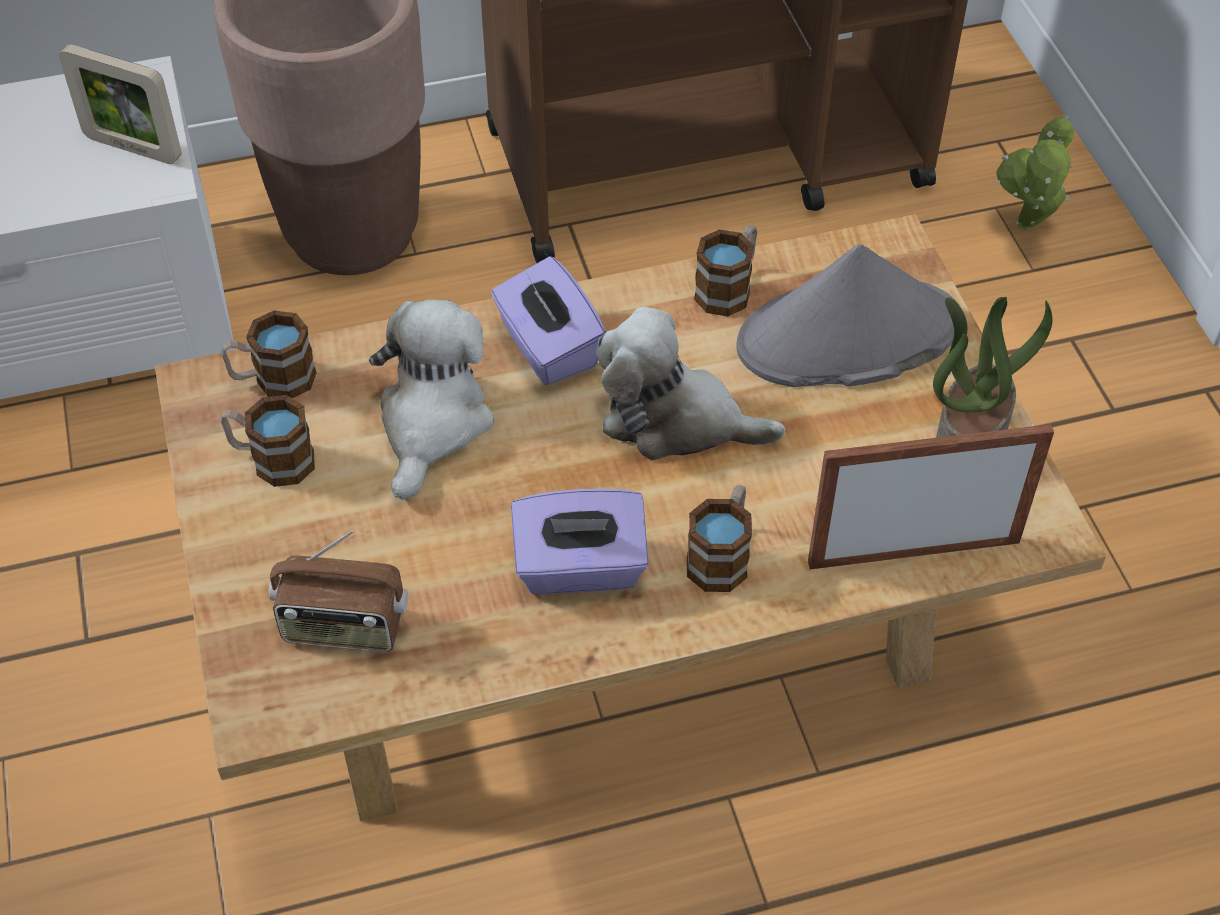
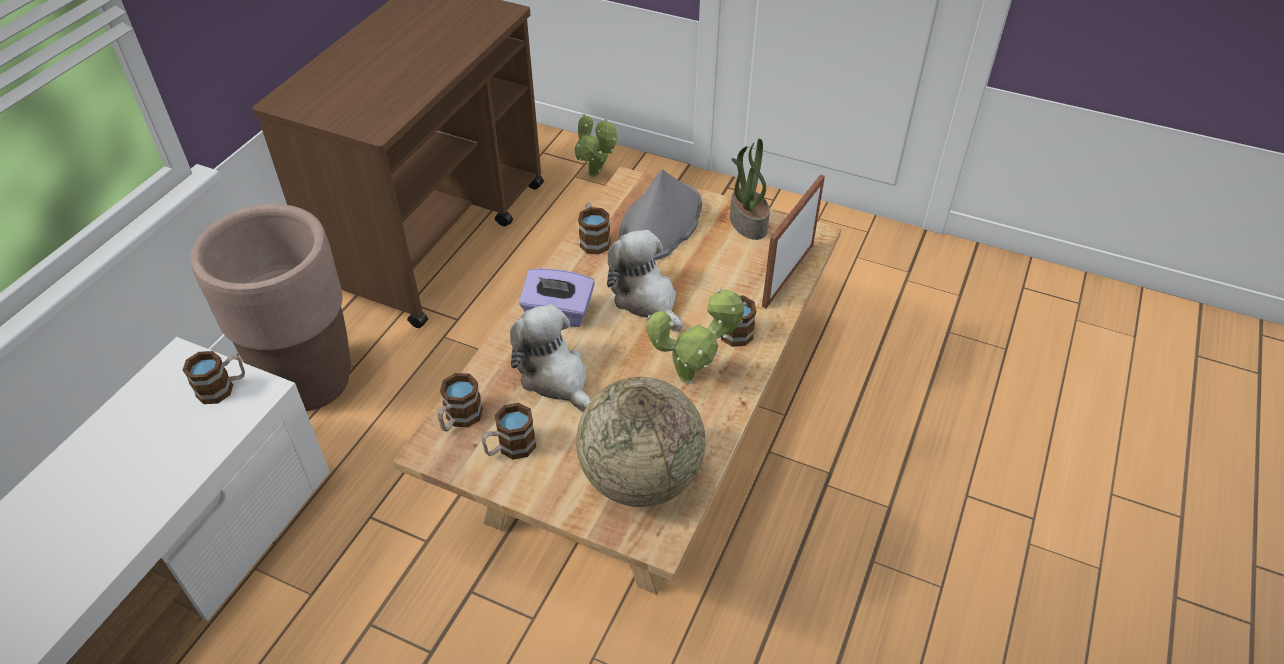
camera: 50 degrees left, 5 degrees down
picture frame [59,44,182,164] -> mug [182,351,245,404]
radio [269,530,408,652] -> globe [576,377,706,507]
purple tissue box [511,489,648,594] -> potted plant [646,289,747,384]
plush toy [597,307,786,460] -> plush toy turned 90 degrees clockwise [607,230,682,331]

